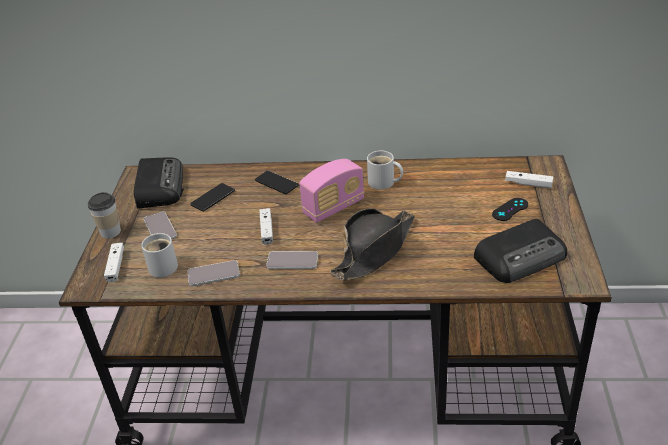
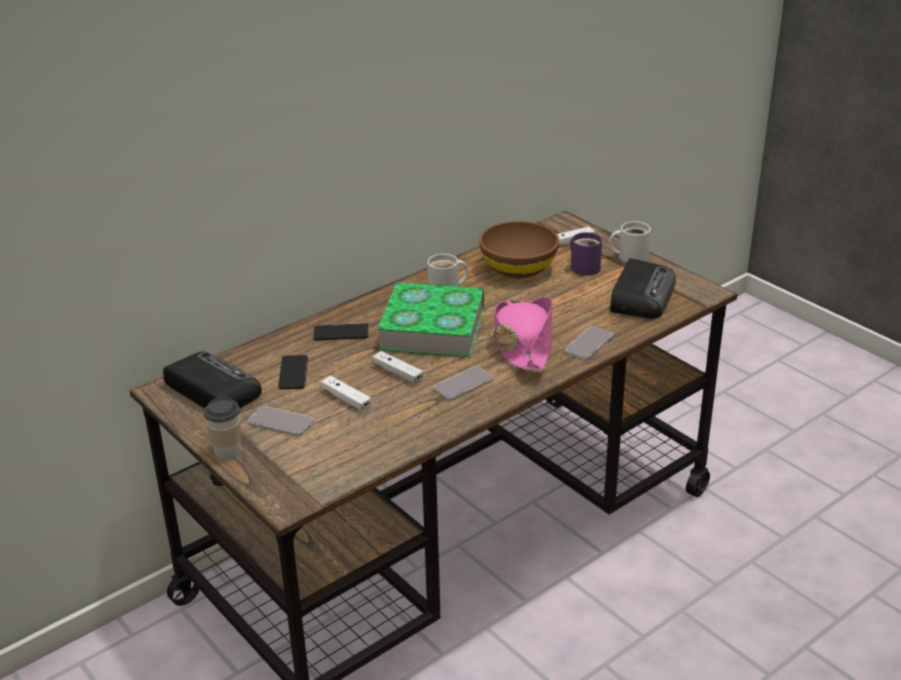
camera: 45 degrees left, 5 degrees down
white game controller [104,243,124,282] -> white game controller moved to [321,376,371,411]
white mug [141,233,178,278] -> white mug moved to [609,221,651,263]
phone [188,260,240,286] -> phone moved to [565,326,613,360]
radio [299,159,364,223] -> book [377,282,484,358]
black hat [330,208,415,280] -> pink hat [493,297,553,372]
black game controller [492,198,528,221] -> purple mug [570,232,602,276]
none -> brown bowl [479,221,559,278]

